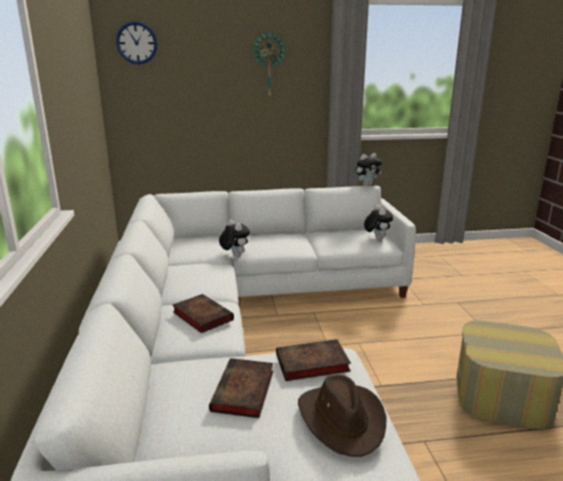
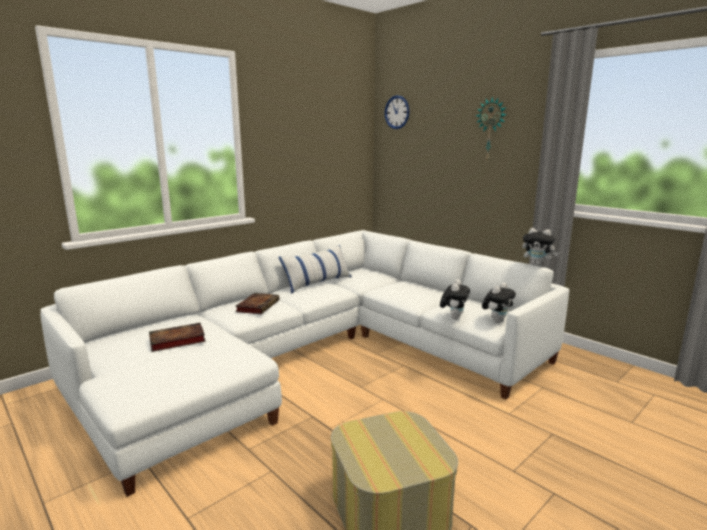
camera: 55 degrees right, 5 degrees down
plush toy [219,220,250,257] -> plush toy moved to [440,279,470,320]
book [276,339,351,381] -> none
brown hat [298,375,387,457] -> none
none -> pillow [279,245,352,294]

